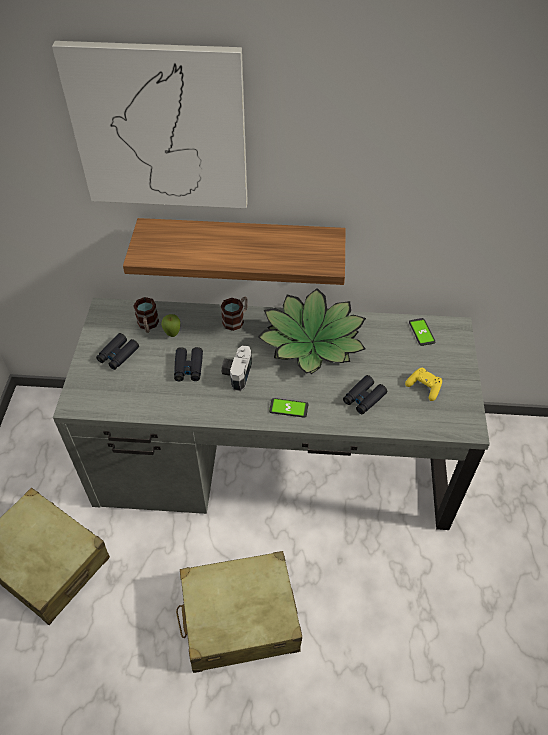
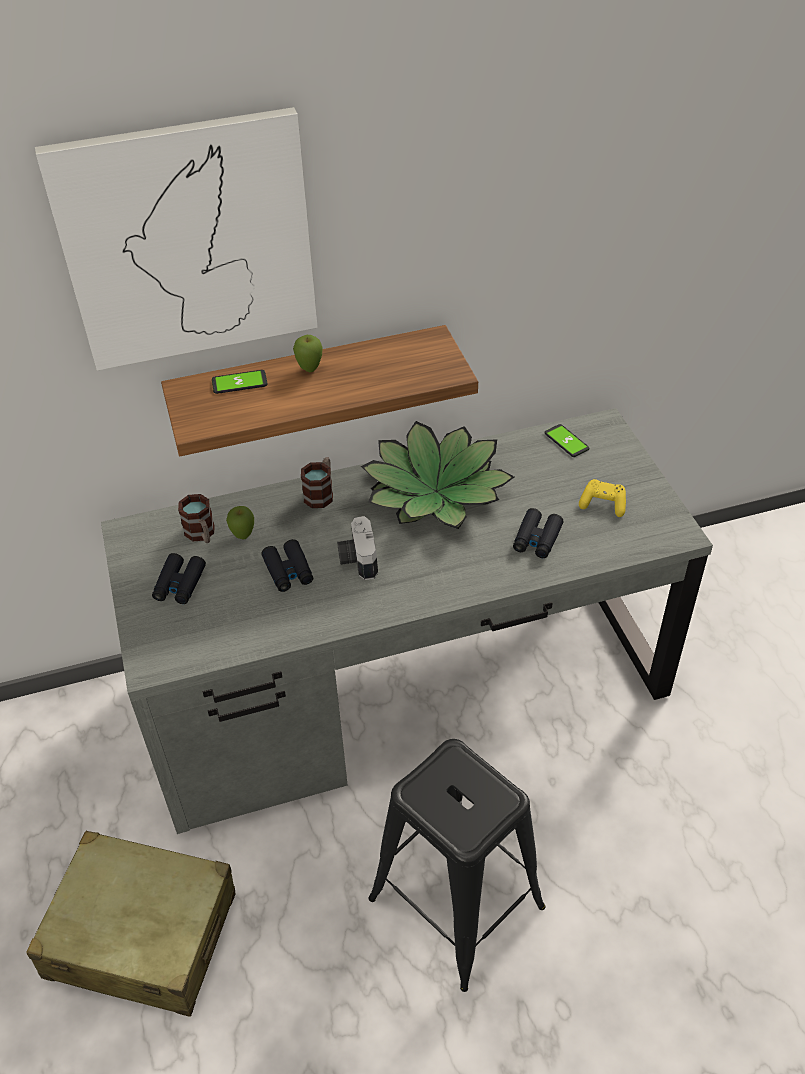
camera: 20 degrees left, 5 degrees down
beige suitcase [176,551,302,673] -> black stool [368,739,545,992]
phone [269,398,308,418] -> phone moved to [212,370,268,394]
none -> apple [293,335,323,372]

